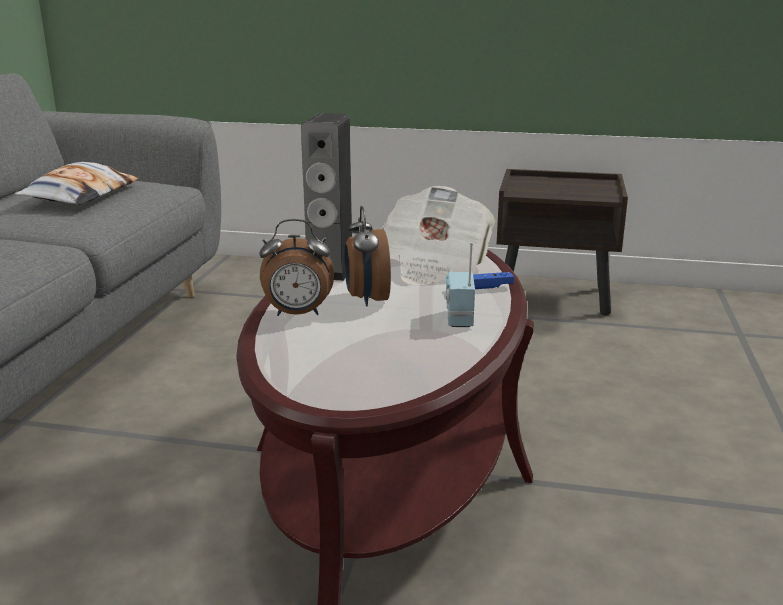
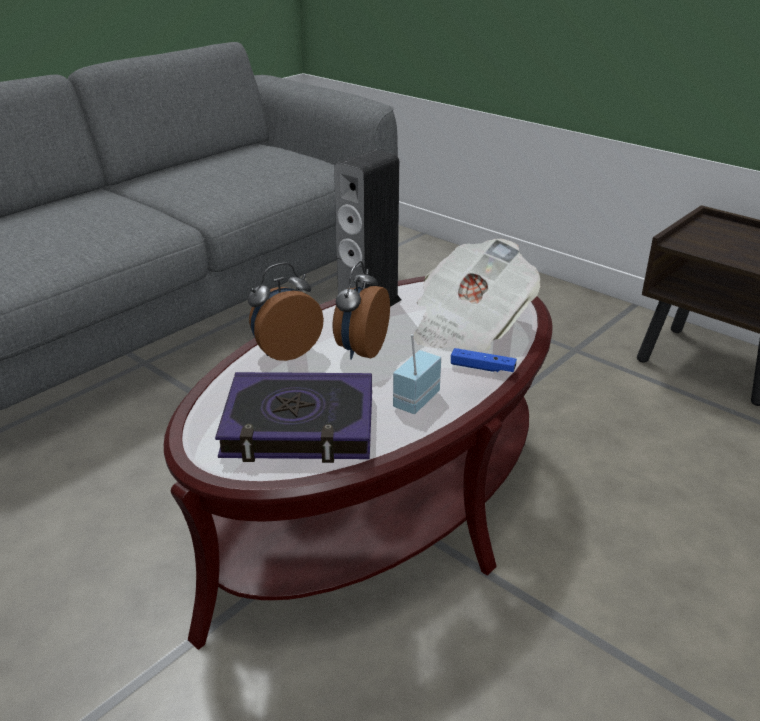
camera: 30 degrees right, 10 degrees up
pillow [15,162,139,205] -> none
alarm clock [259,219,334,316] -> alarm clock turned 120 degrees clockwise [248,263,324,361]
none -> book [215,372,372,463]

